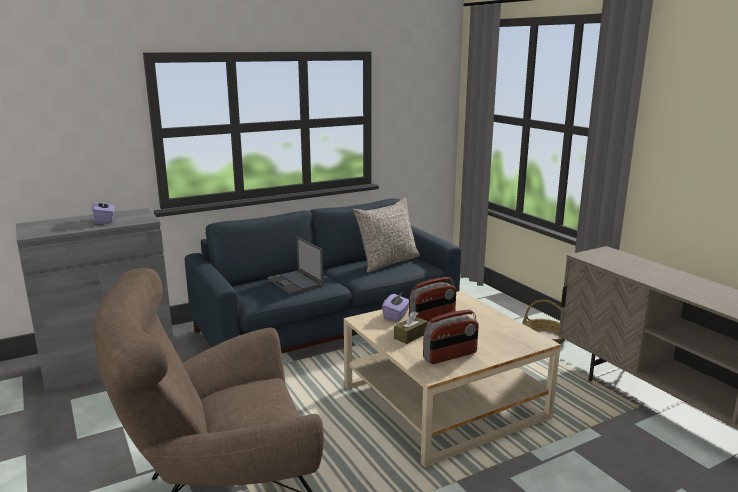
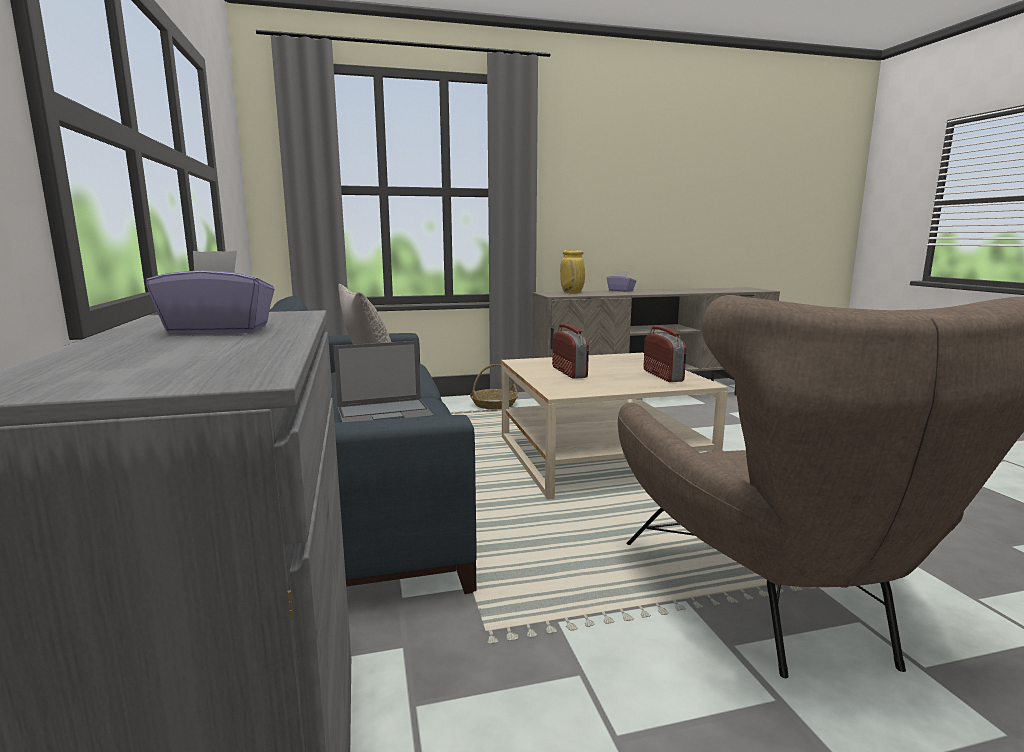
camera: 75 degrees left, 5 degrees down
purple tissue box [382,293,409,321] -> purple tissue box moved to [607,271,636,292]
brown tissue box [394,311,428,344] -> none
none -> yellow vase [560,250,585,293]

